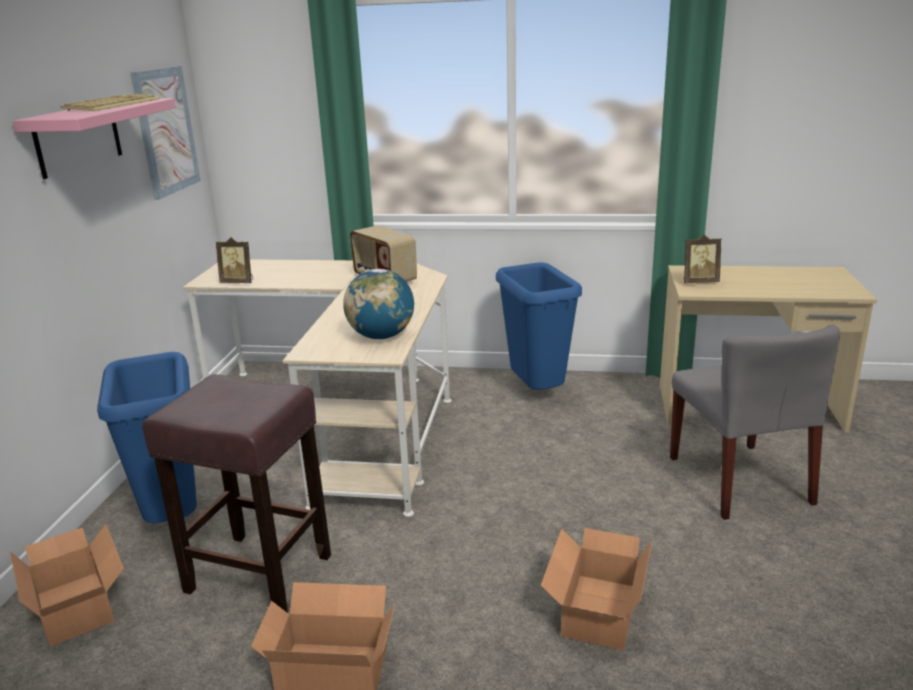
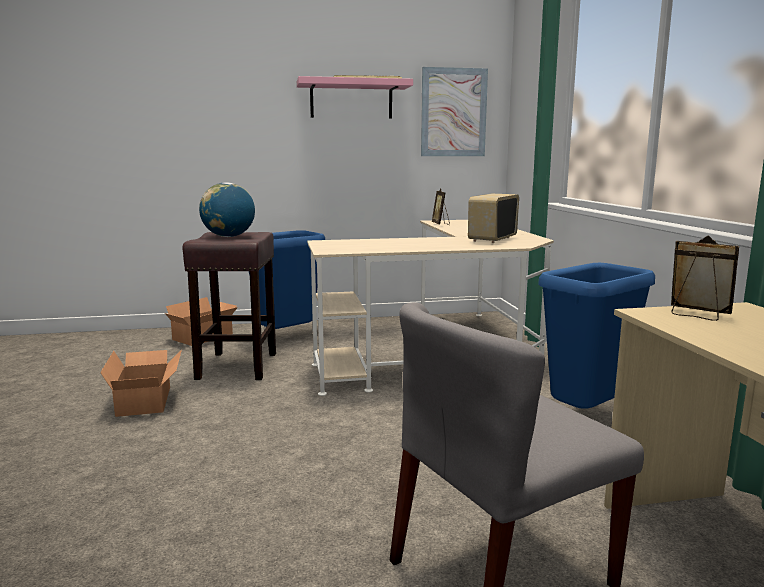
camera: 70 degrees right, 10 degrees down
globe [343,269,414,339] -> globe moved to [199,182,255,237]
cardboard box [541,528,652,650] -> none
picture frame [684,234,721,283] -> picture frame turned 150 degrees clockwise [671,236,739,321]

